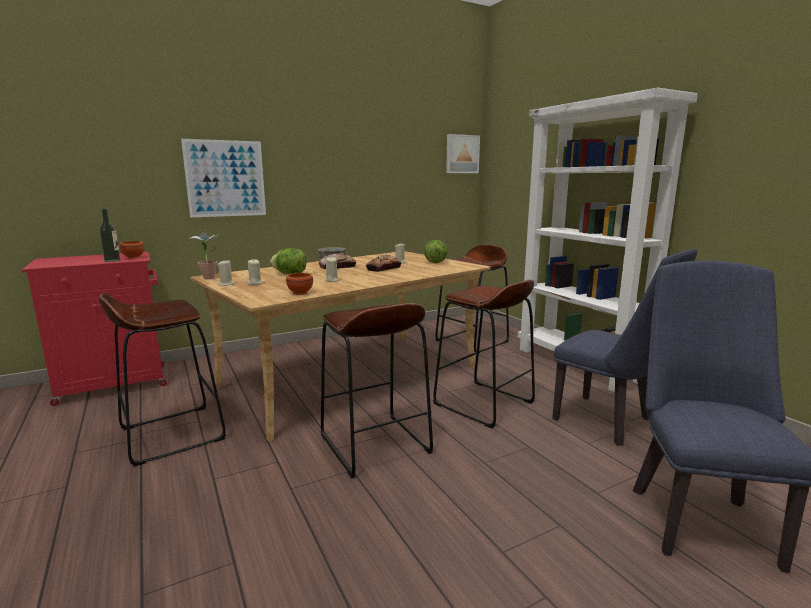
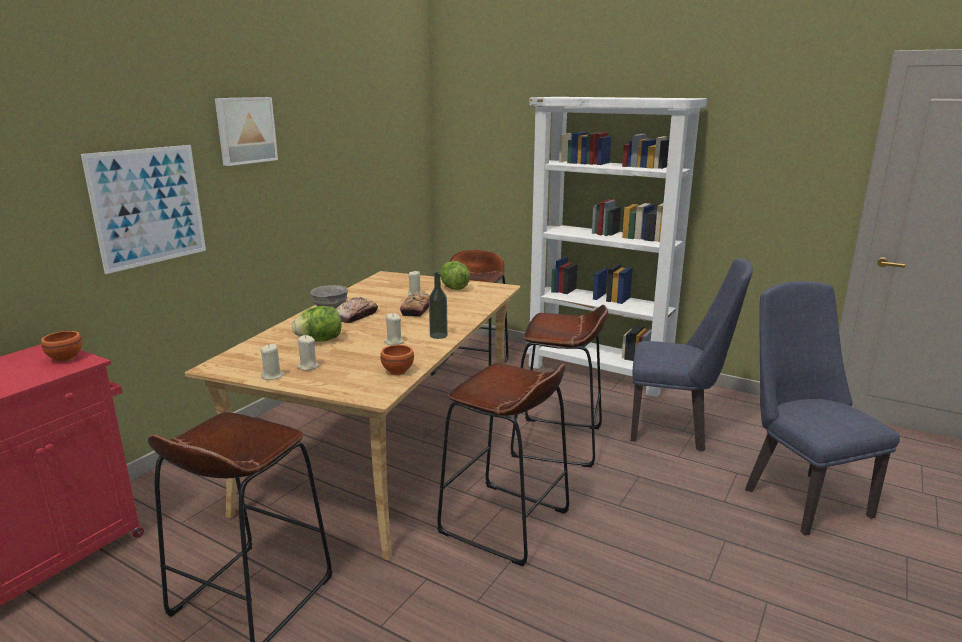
camera: 30 degrees left, 5 degrees up
bottle [99,209,120,262] -> bottle moved to [429,272,448,339]
potted plant [189,230,221,279] -> none
picture [446,134,480,173] -> picture moved to [215,97,278,166]

